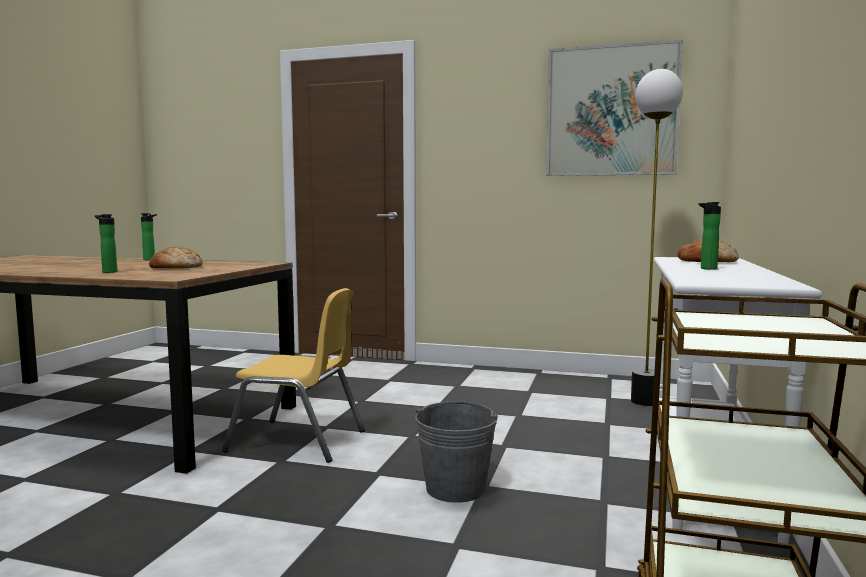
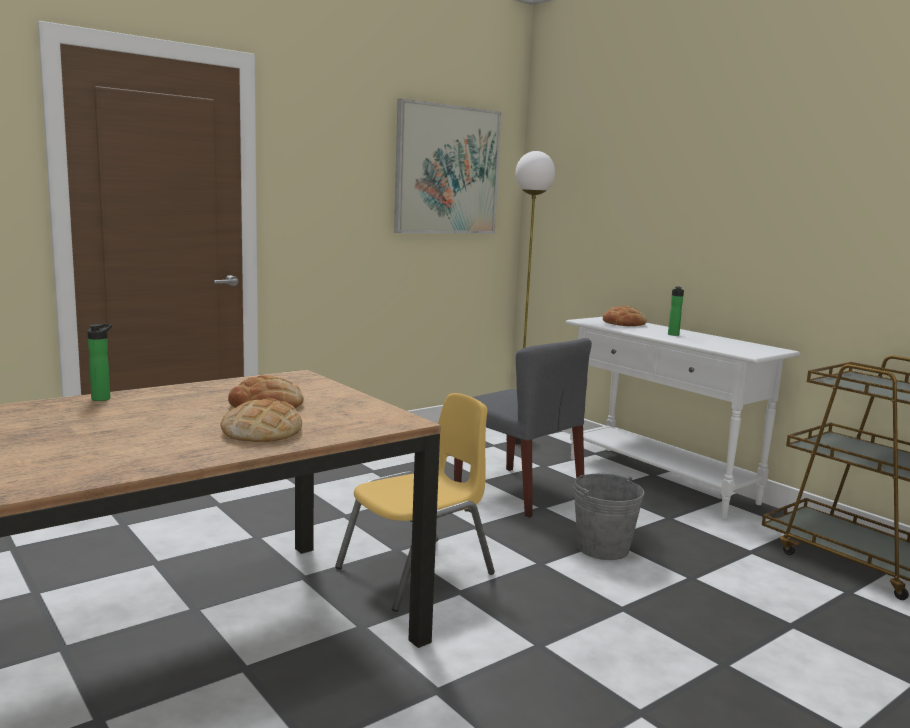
camera: 55 degrees left, 5 degrees up
bottle [95,214,117,273] -> bread [221,398,302,442]
none -> grey chair [454,338,592,518]

